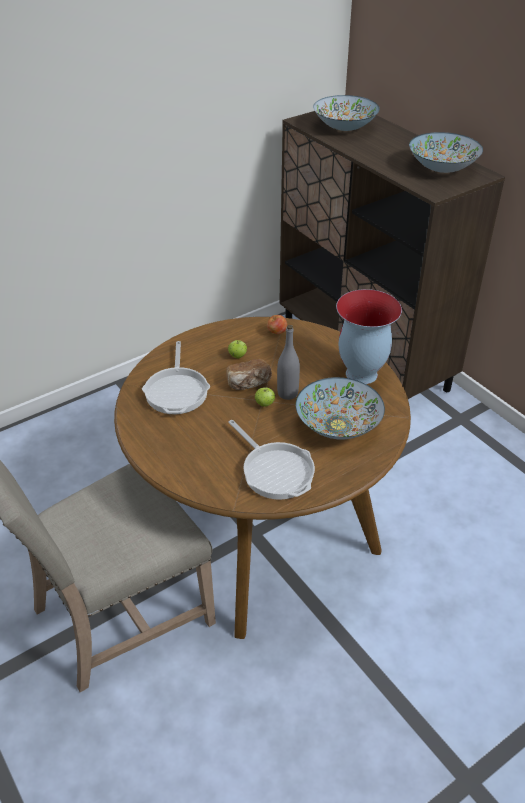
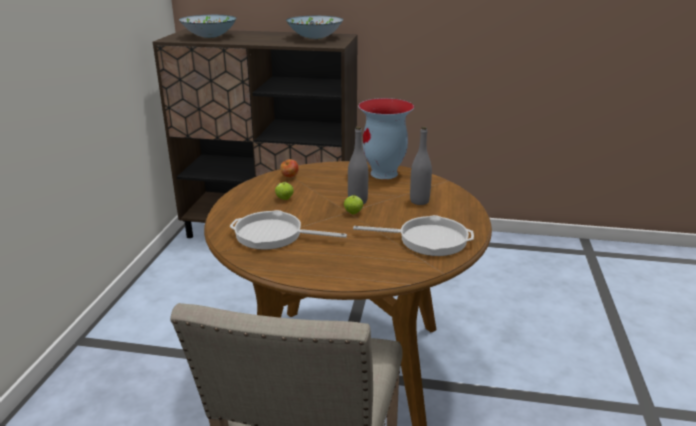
camera: 45 degrees left, 15 degrees down
frying pan [142,341,210,414] -> frying pan turned 150 degrees clockwise [230,210,347,250]
bread [226,359,272,390] -> none
bowl [296,377,385,440] -> grey bottle [410,127,432,205]

